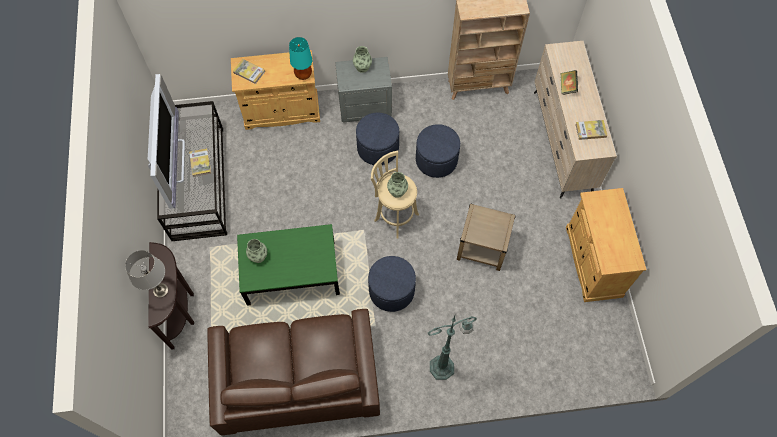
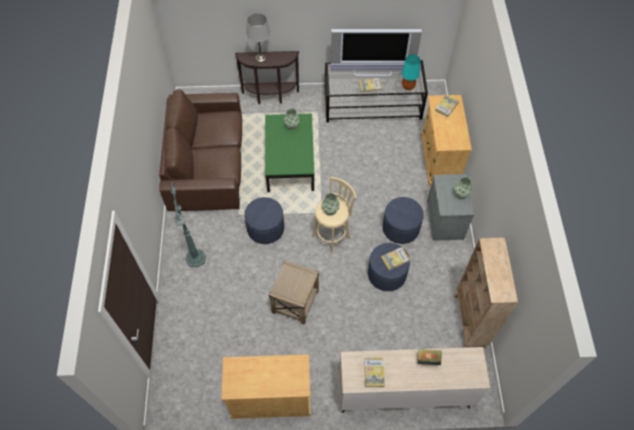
camera: 95 degrees right, 5 degrees down
turquoise table lamp [289,37,312,80] -> turquoise table lamp moved to [402,54,420,90]
none -> book [381,247,410,271]

